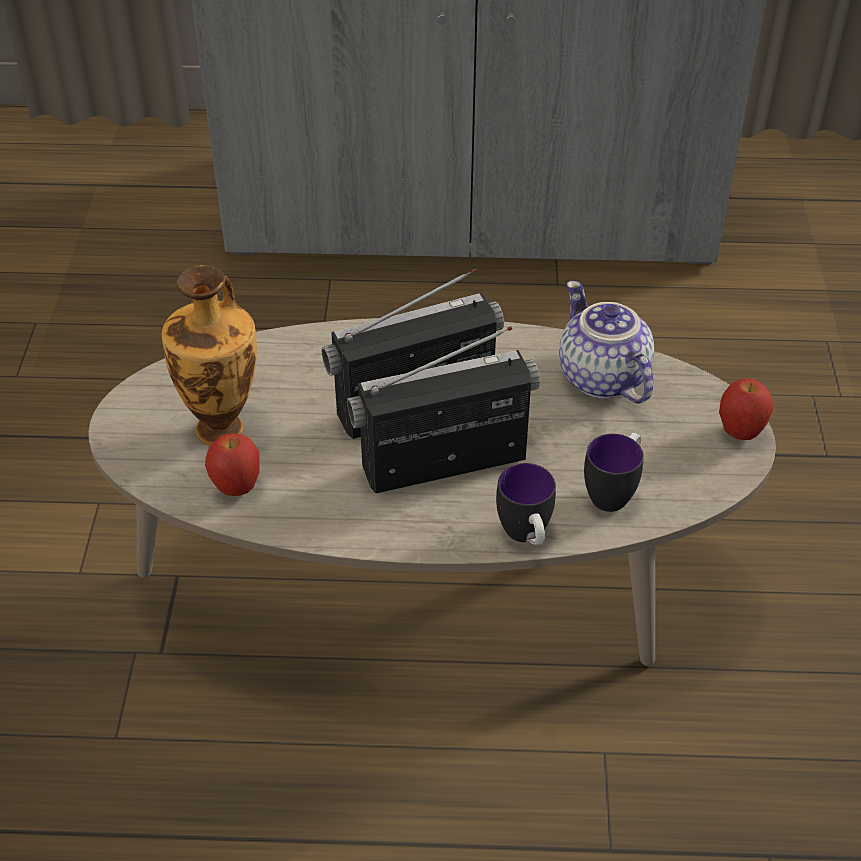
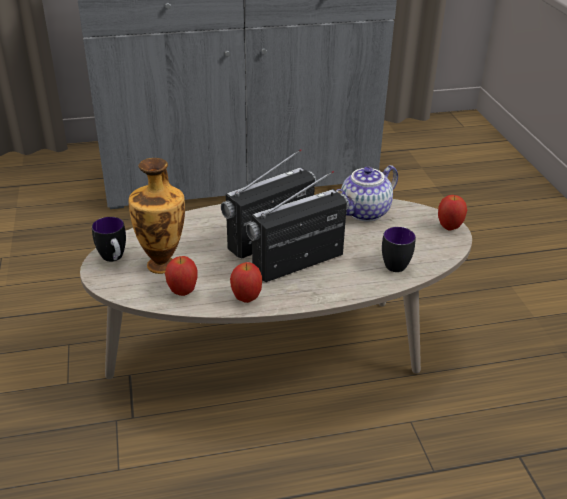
camera: 15 degrees left, 10 degrees down
mug [496,463,556,545] -> mug moved to [92,217,126,262]
teapot [559,281,654,403] -> teapot turned 90 degrees counterclockwise [336,165,398,221]
none -> apple [230,262,262,303]

